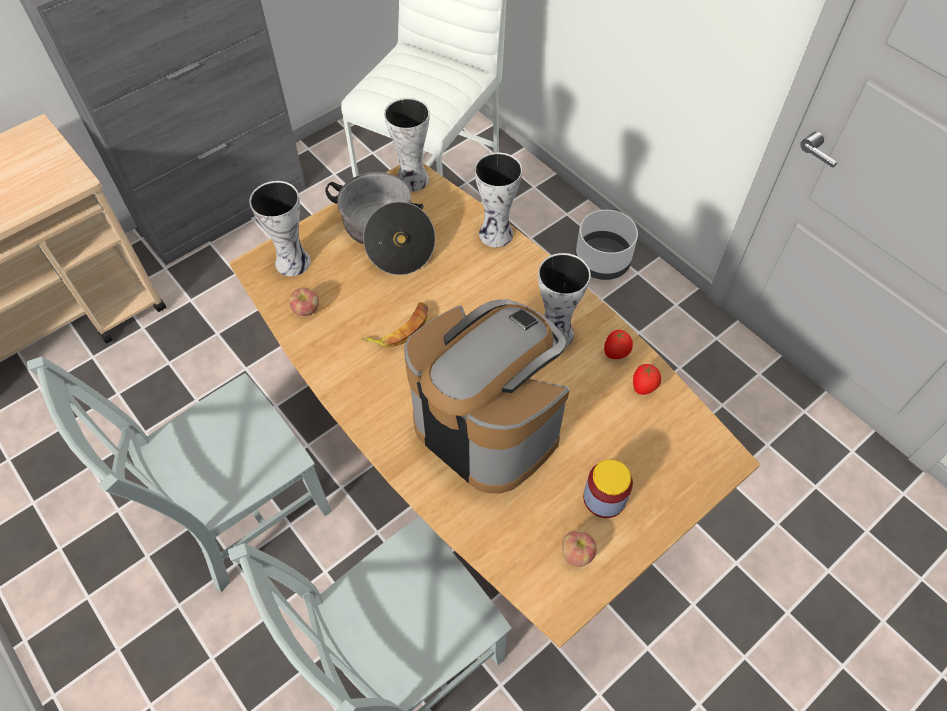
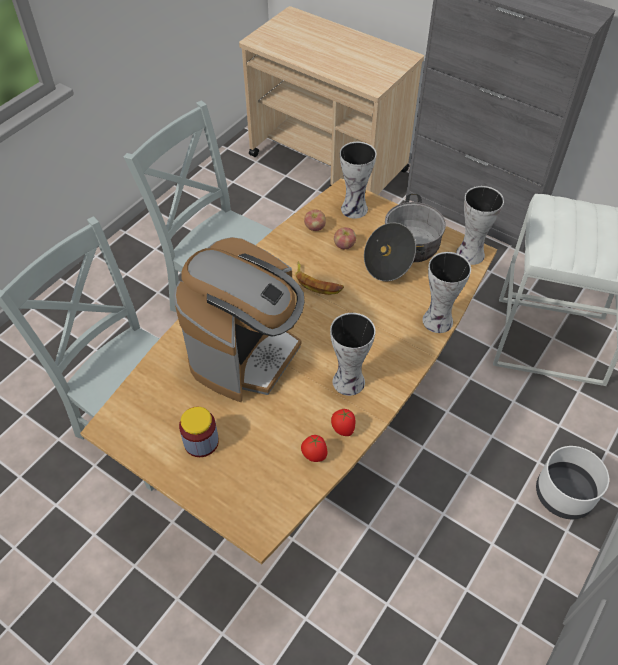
camera: 75 degrees right, 5 degrees down
apple [562,530,597,567] -> apple moved to [334,227,356,249]

